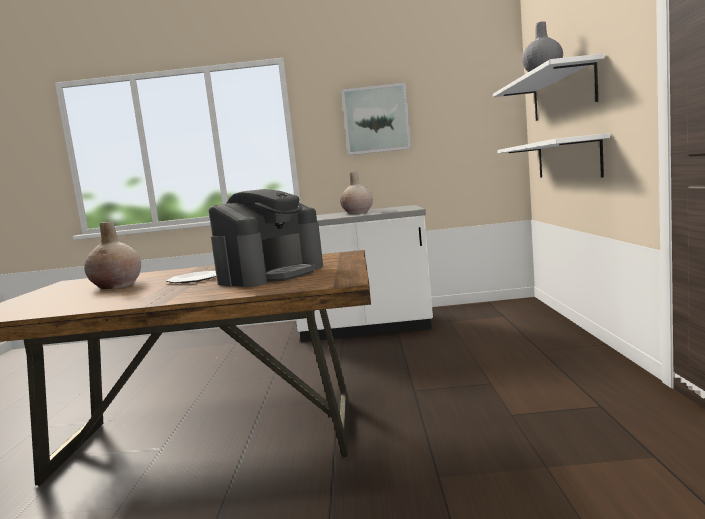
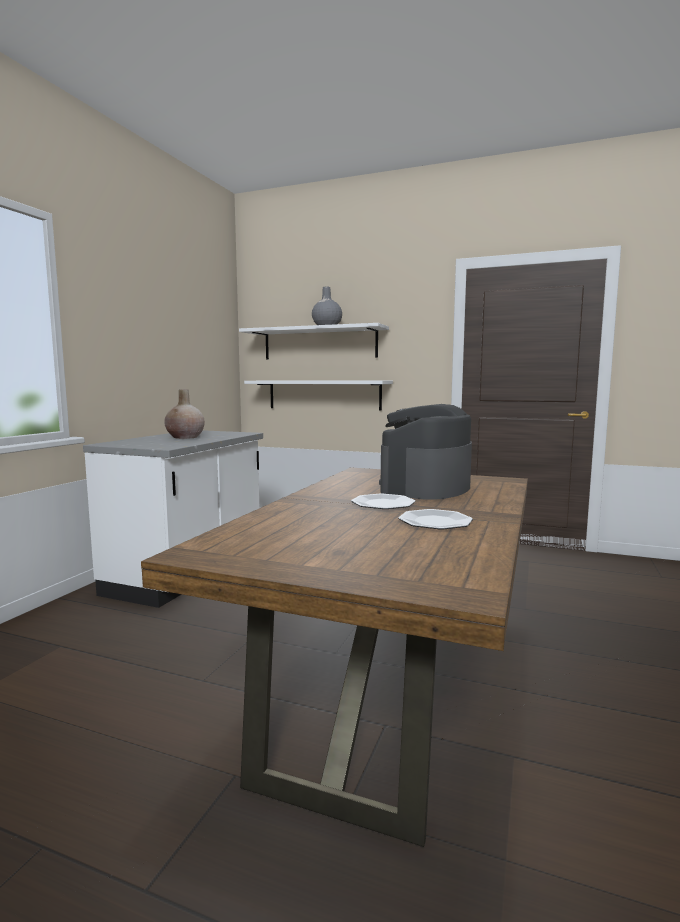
camera: 70 degrees left, 0 degrees up
beige vase [84,221,141,289] -> none
coffee machine [209,189,323,287] -> coffee machine turned 120 degrees counterclockwise [379,404,472,500]
picture [341,83,411,155] -> none
none -> plate [398,509,473,529]

